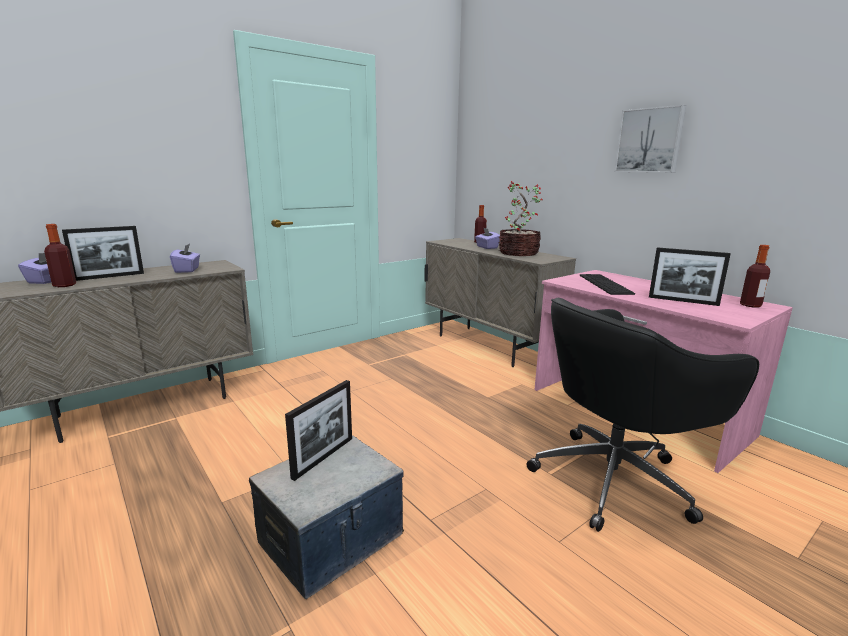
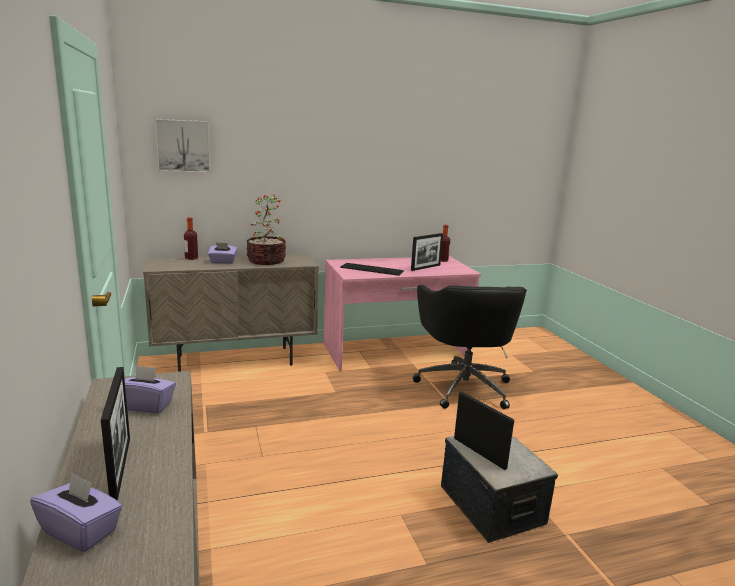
camera: 70 degrees left, 0 degrees up
bottle [44,224,76,287] -> none
picture [614,105,686,173] -> picture moved to [155,119,211,173]

